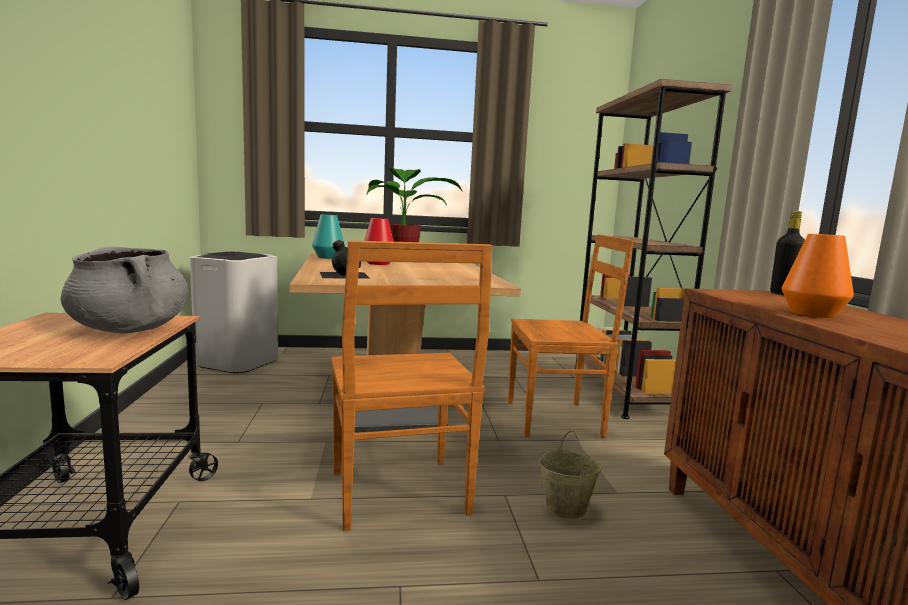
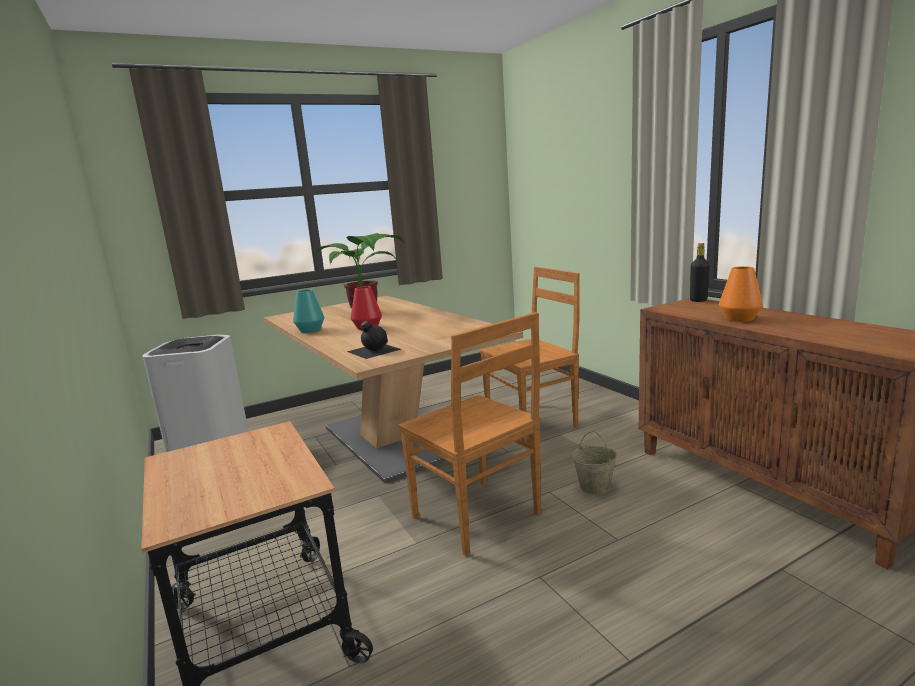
camera: 20 degrees left, 5 degrees up
grey cooking pot [60,246,188,333] -> none
brown bookcase [575,79,732,419] -> none

